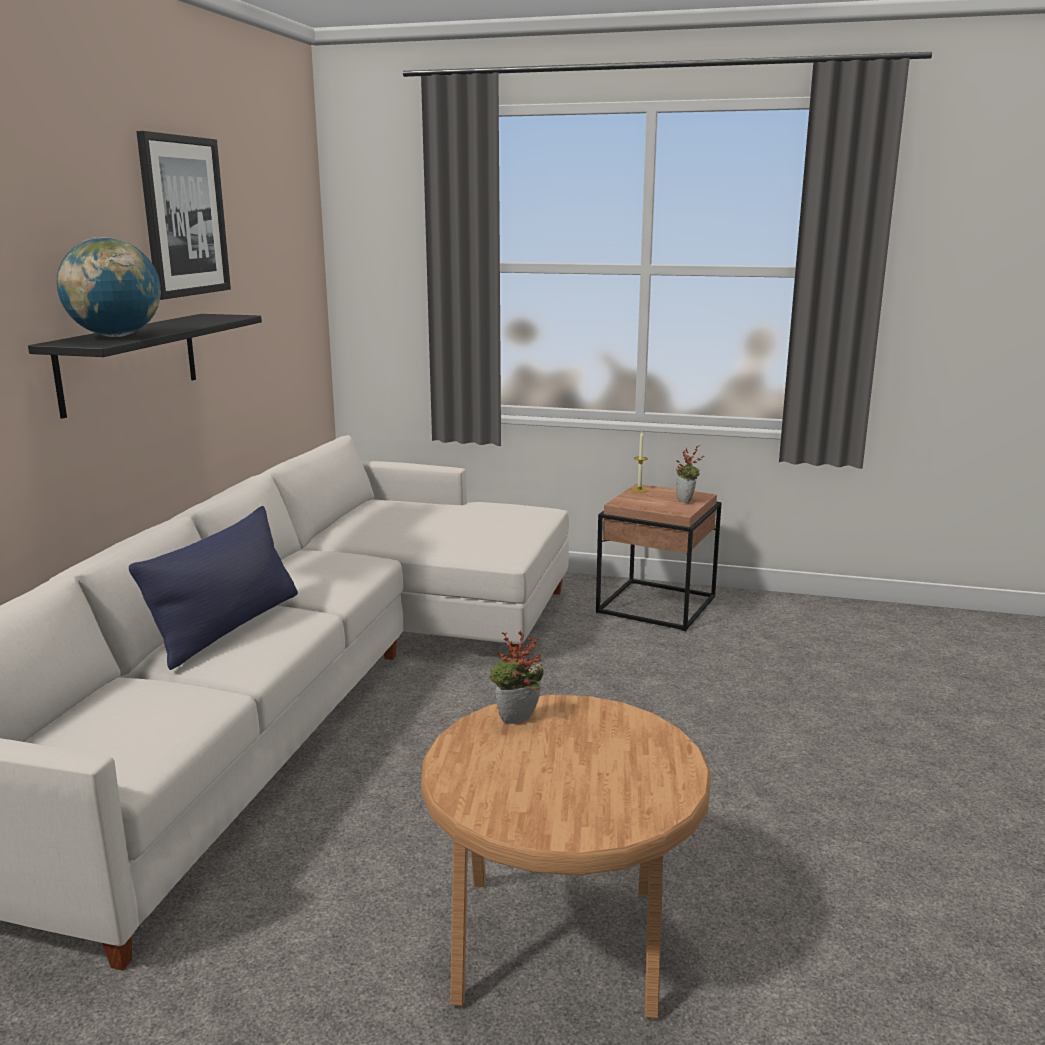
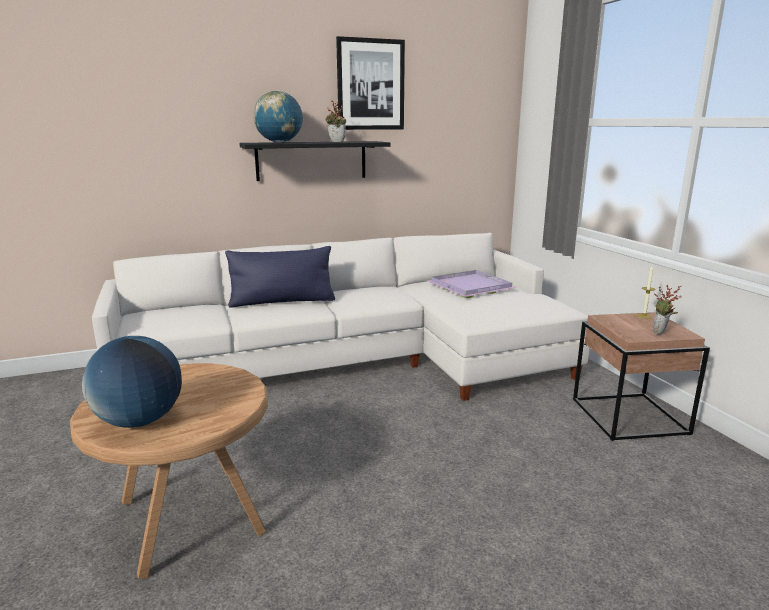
camera: 55 degrees right, 0 degrees up
potted plant [490,630,544,724] -> potted plant moved to [325,101,346,142]
none -> globe [82,336,182,428]
none -> purple tray [427,270,517,298]

